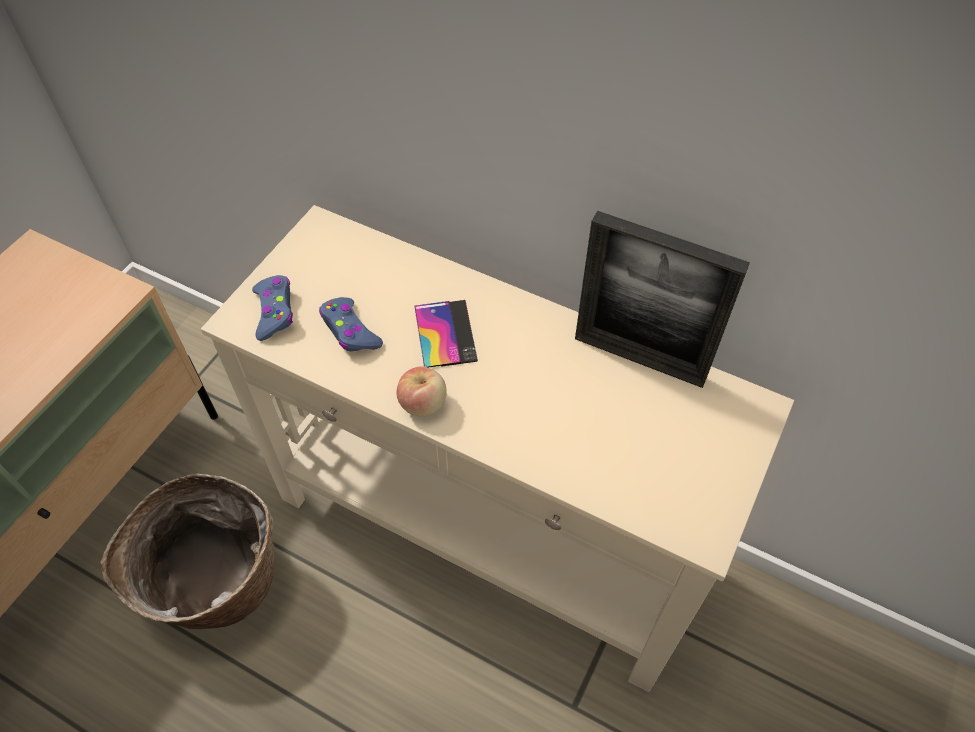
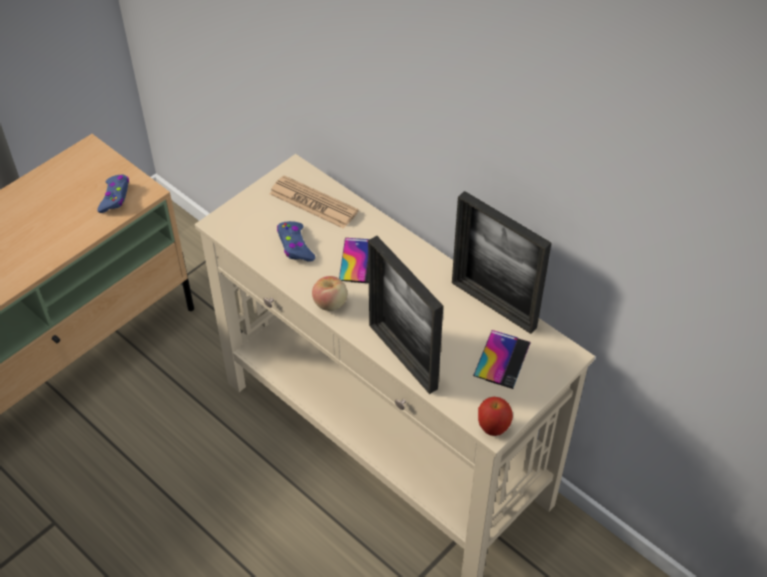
camera: 15 degrees right, 5 degrees down
basket [100,473,276,629] -> none
blue game controller [252,275,293,341] -> blue game controller moved to [97,175,129,213]
none -> newspaper [269,176,359,229]
none -> picture frame [368,236,443,394]
none -> phone [473,330,531,389]
none -> apple [478,397,513,436]

